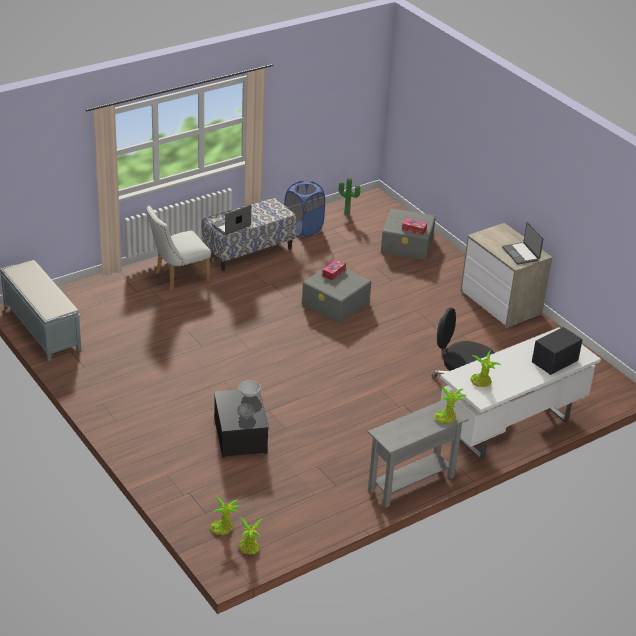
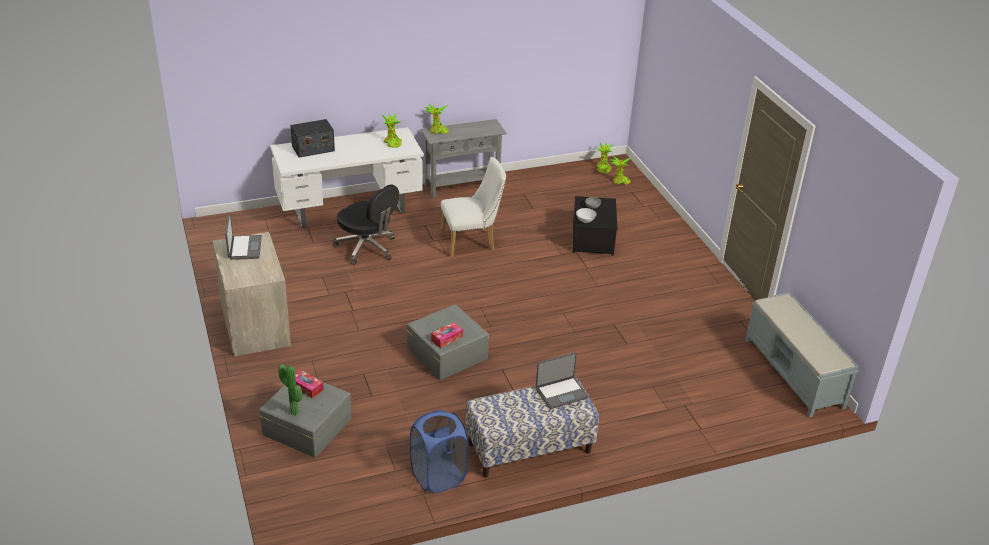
camera: 165 degrees left, 0 degrees up
white chair [147,206,211,291] -> white chair moved to [441,157,506,257]
potted plant [339,178,360,215] -> potted plant moved to [278,364,302,416]

